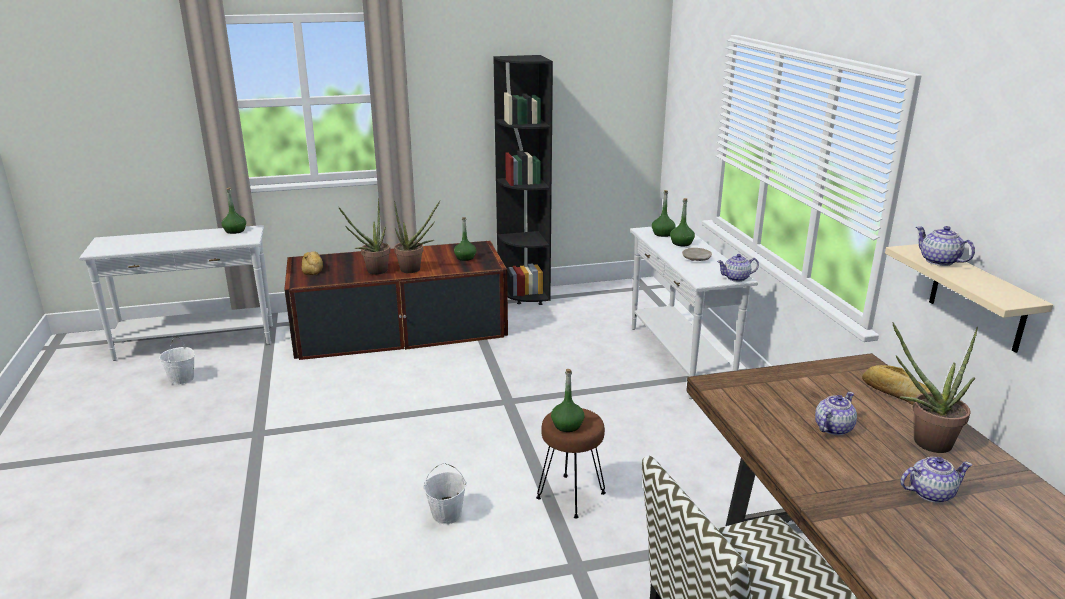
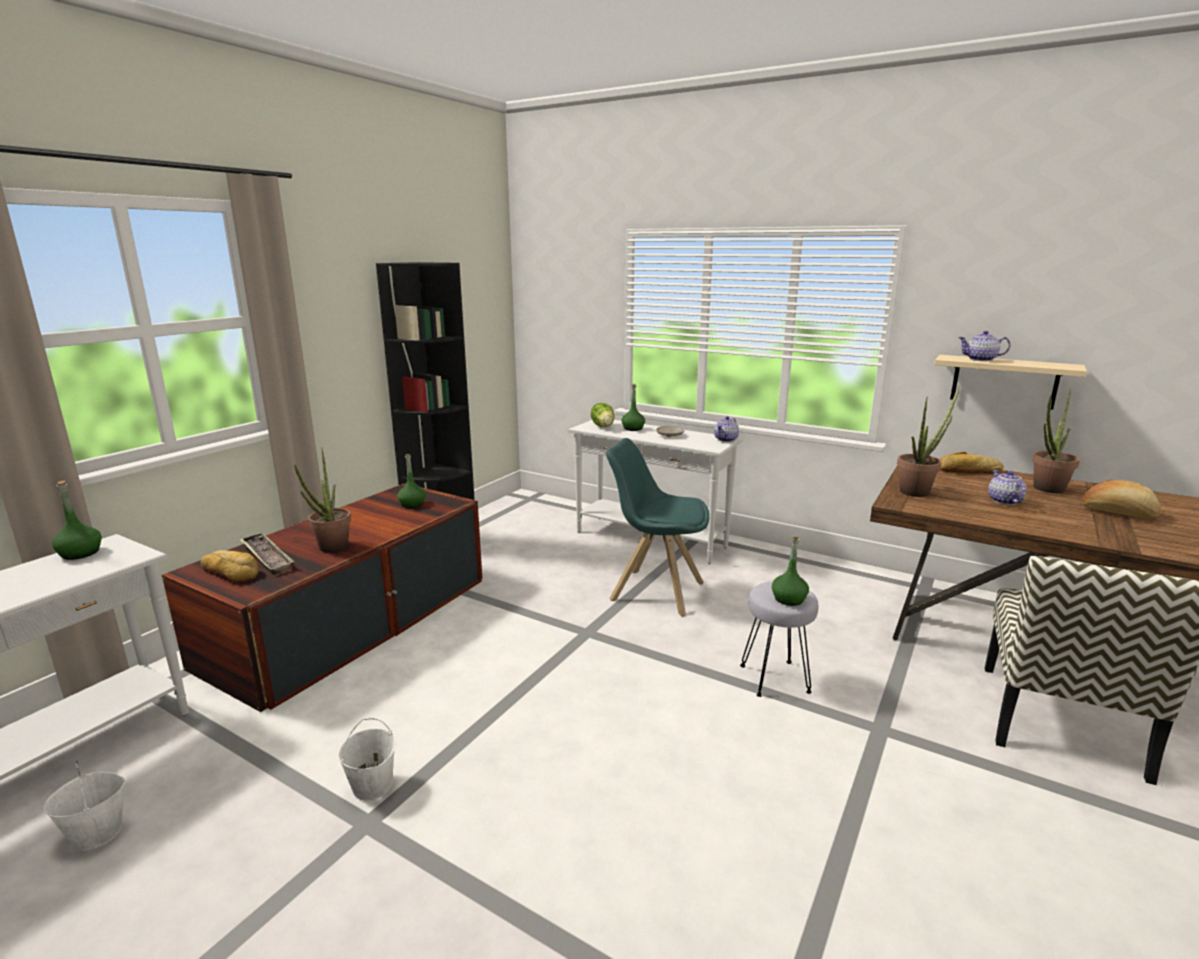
camera: 45 degrees left, 5 degrees down
potted plant [394,201,440,273] -> potted plant moved to [897,386,960,497]
white bucket [424,463,467,524] -> white bucket moved to [338,718,396,801]
brown stool [536,408,606,518] -> grey stool [740,581,818,697]
green bottle [652,190,675,237] -> lettuce [591,403,614,427]
teapot [900,457,972,503] -> bread [1082,480,1161,519]
none -> tray [239,532,295,575]
none -> turquoise chair [606,438,709,616]

